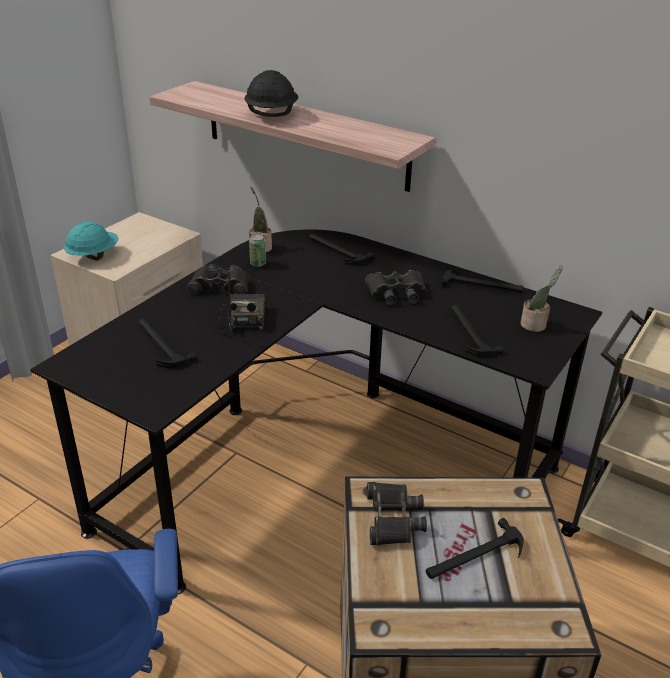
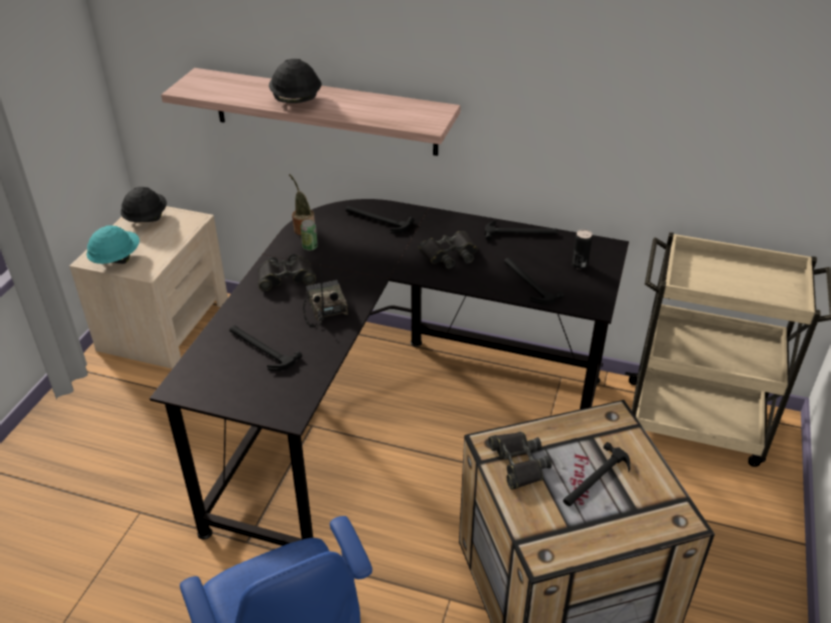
camera: 15 degrees left, 5 degrees up
potted plant [521,265,563,332] -> can [572,229,593,269]
none -> black hard hat [121,187,167,222]

